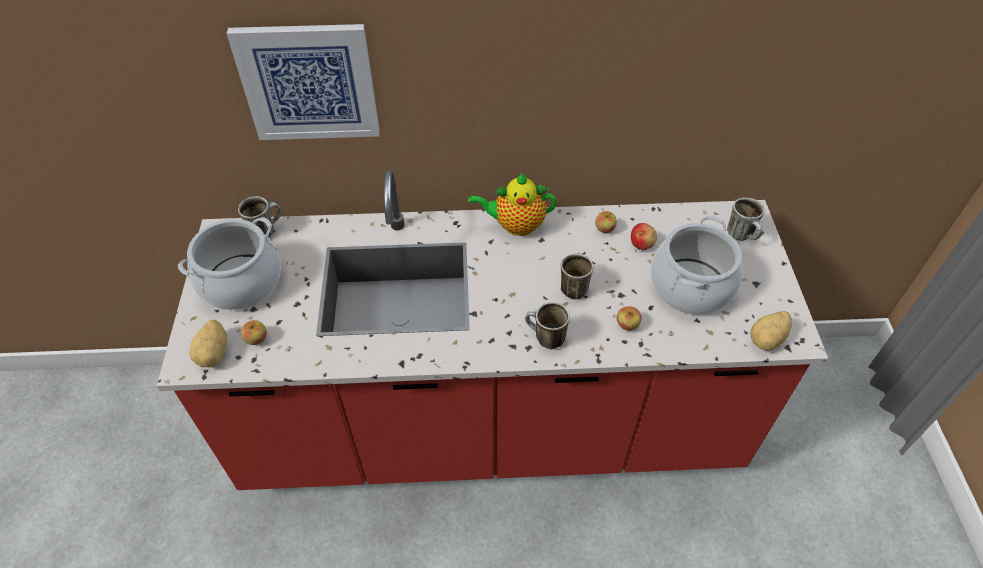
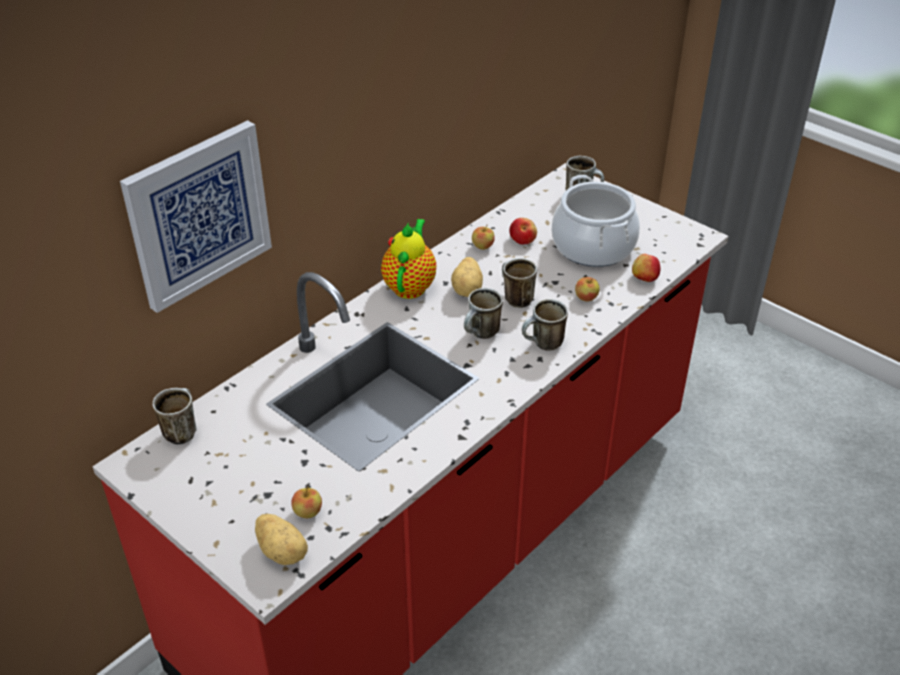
camera: 45 degrees left, 10 degrees down
cooking pot [178,217,281,310] -> none
teapot [468,173,557,236] -> teapot turned 150 degrees clockwise [381,219,436,299]
potato [750,311,792,351] -> potato moved to [451,257,483,297]
none -> mug [464,288,503,339]
none -> apple [632,254,661,282]

